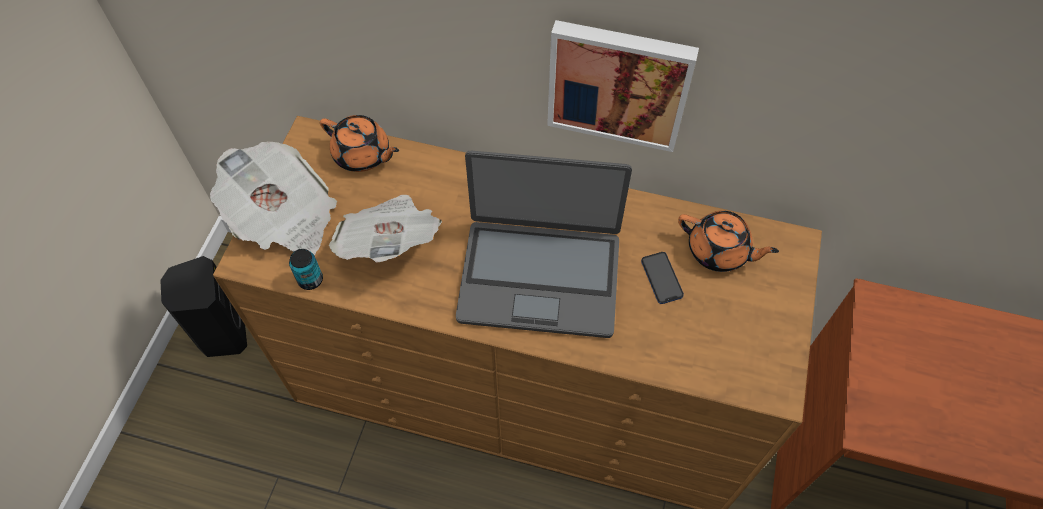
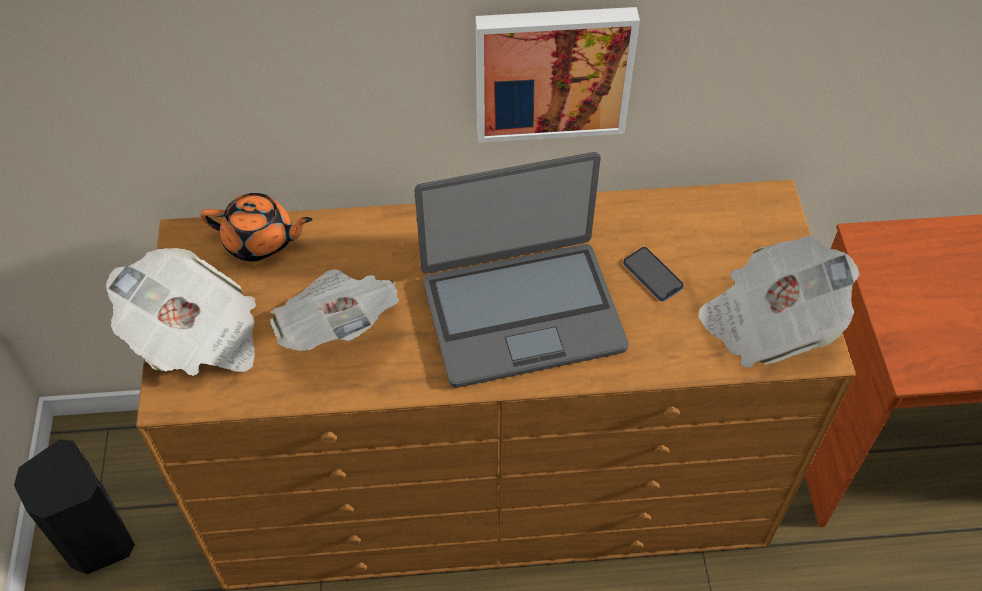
camera: 20 degrees left, 5 degrees down
can [289,249,323,290] -> none
orange teapot [678,211,779,272] -> none
none -> newspaper [698,236,860,368]

